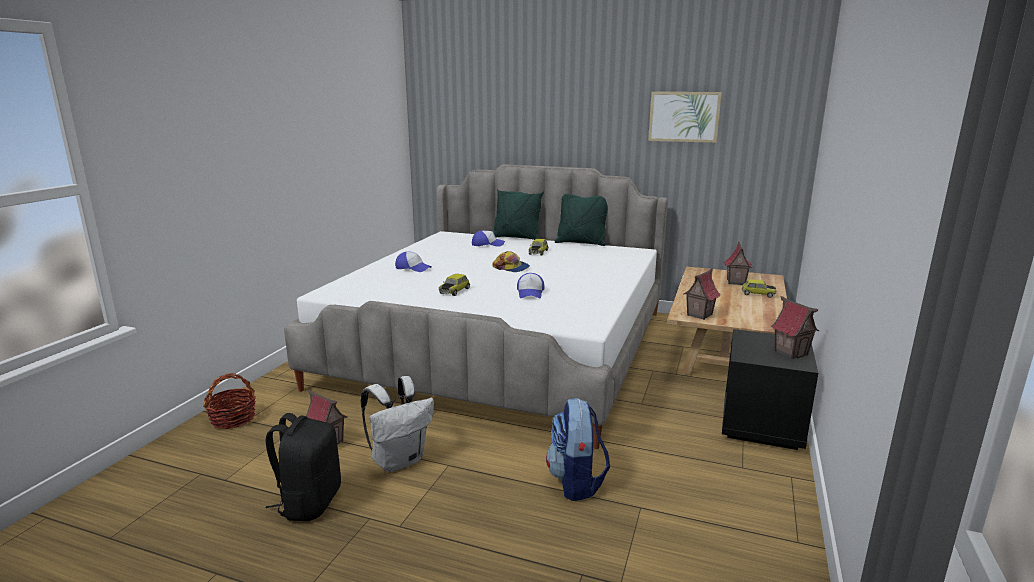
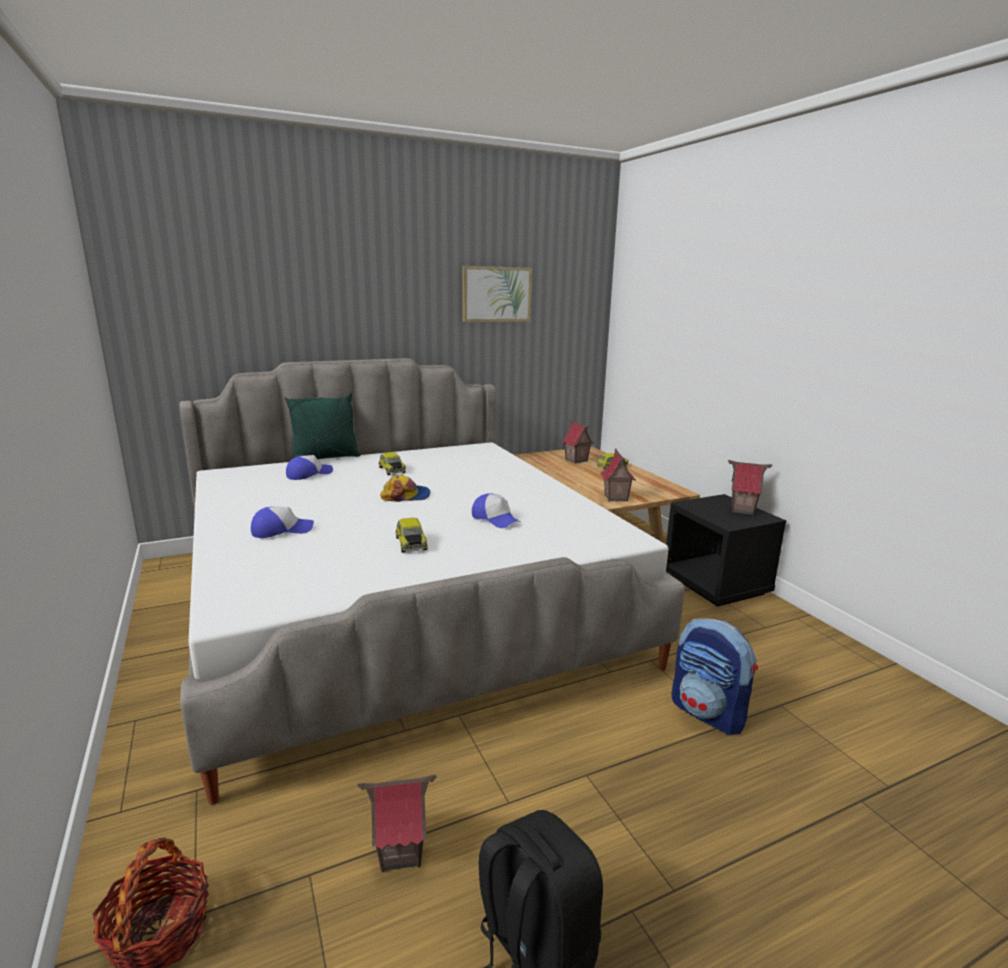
camera: 45 degrees left, 0 degrees up
white backpack [361,376,434,472] -> none
green pillow [555,194,608,246] -> none

